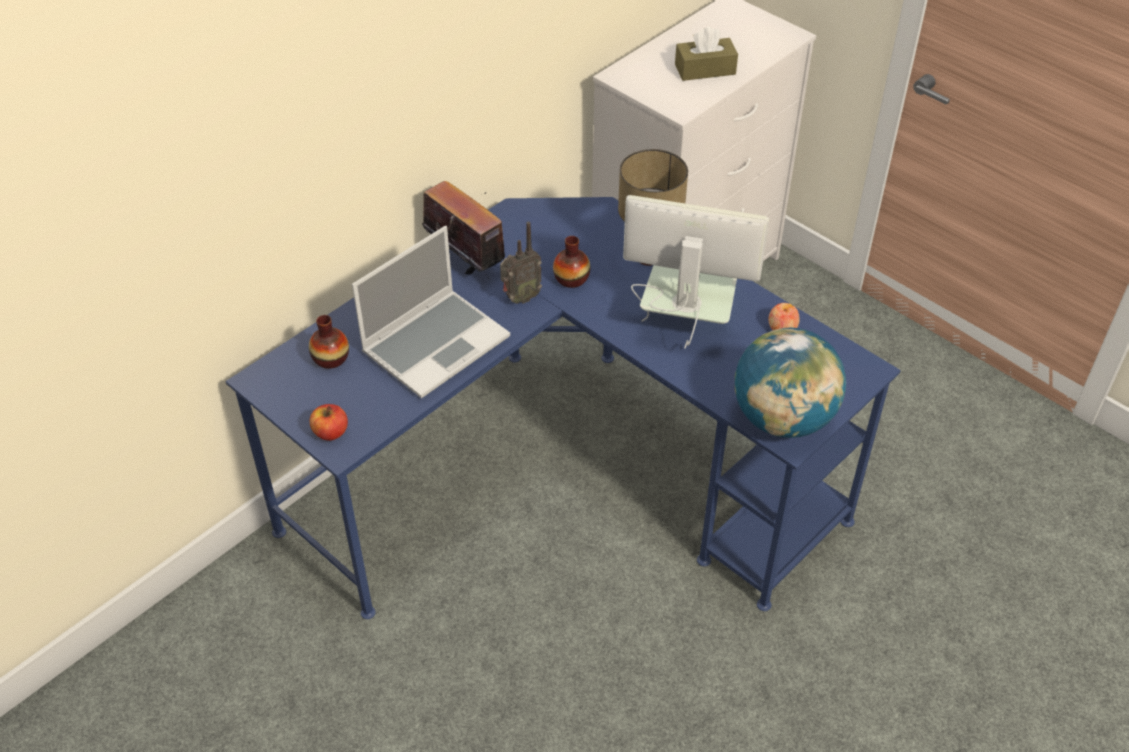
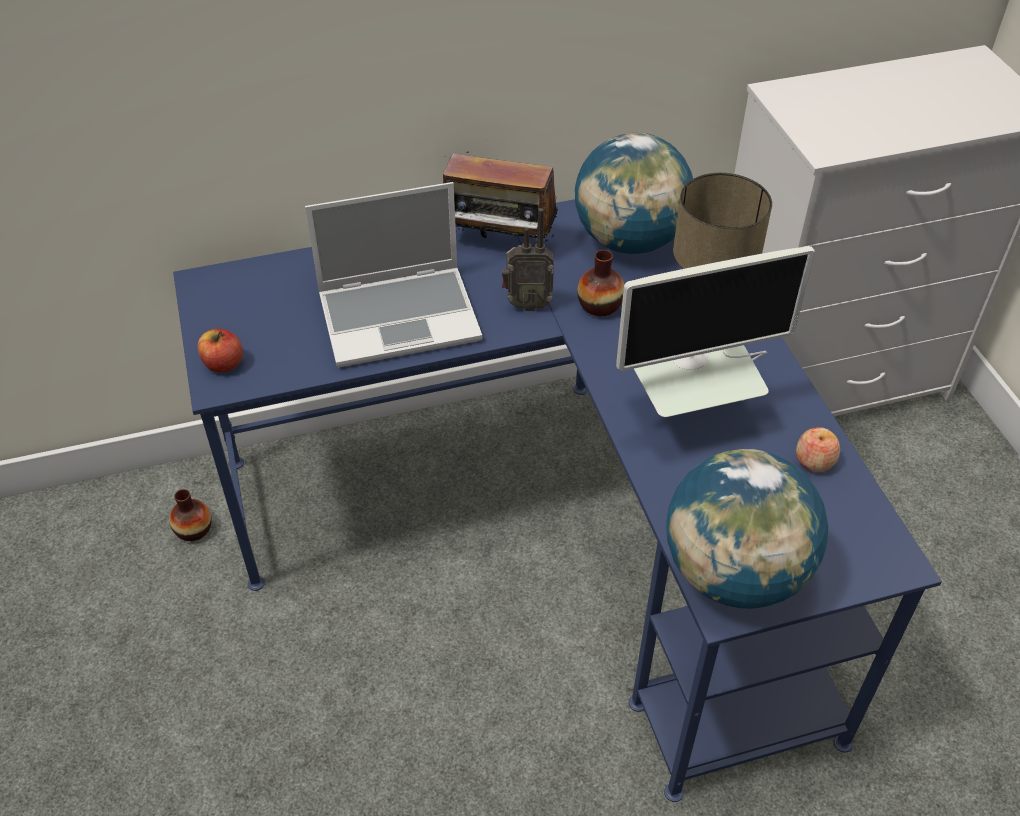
camera: 30 degrees right, 0 degrees up
vase [309,315,349,369] -> vase moved to [169,489,212,541]
radio [422,181,505,277] -> radio turned 120 degrees clockwise [443,140,558,247]
monitor [623,195,769,349] -> monitor turned 120 degrees clockwise [616,246,815,417]
brown tissue box [675,26,738,81] -> none
none -> globe [575,132,693,254]

